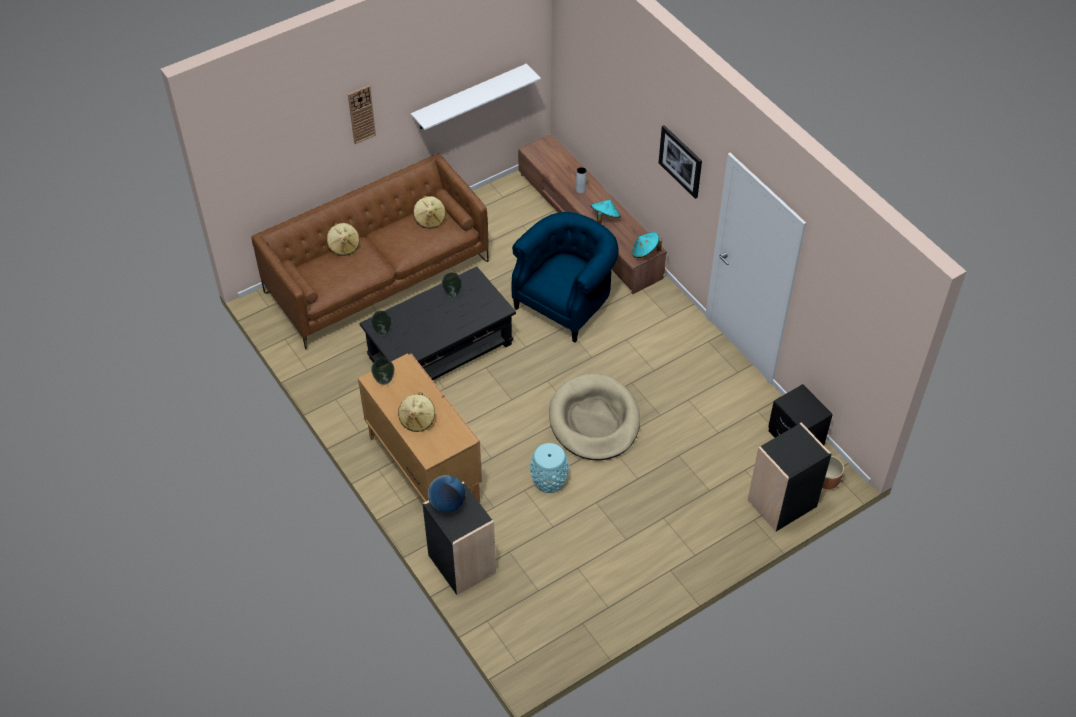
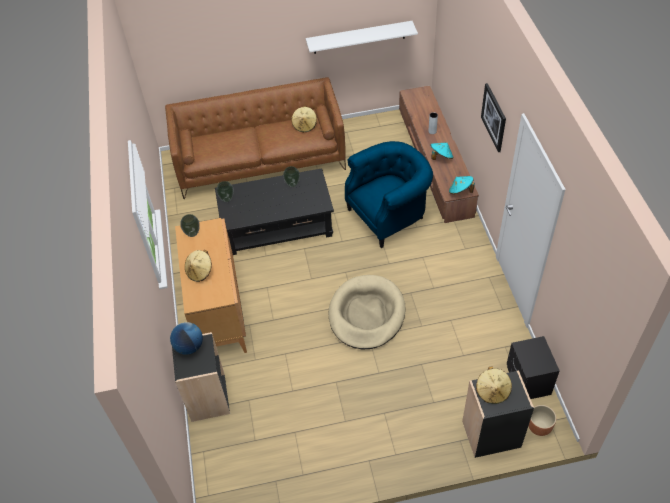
camera: 25 degrees right, 0 degrees up
beige hat [327,223,360,256] -> beige hat moved to [476,367,512,404]
wall clock [348,85,376,144] -> none
turquoise stool [530,443,569,493] -> none

